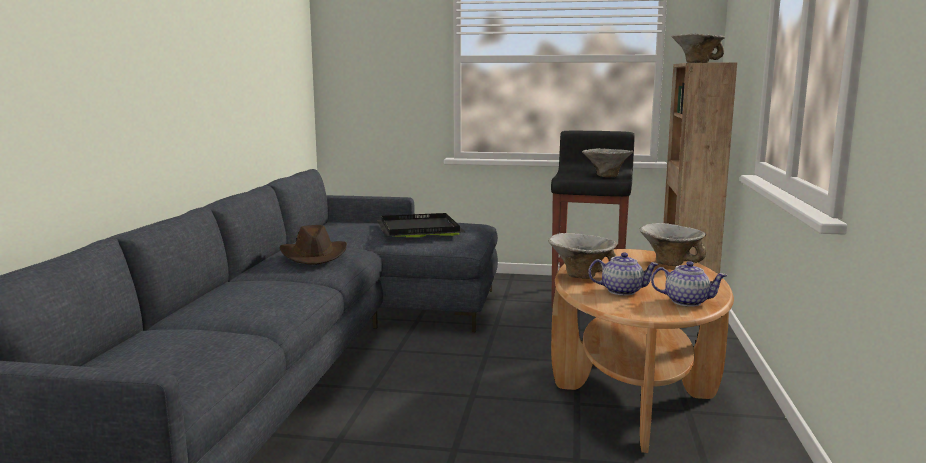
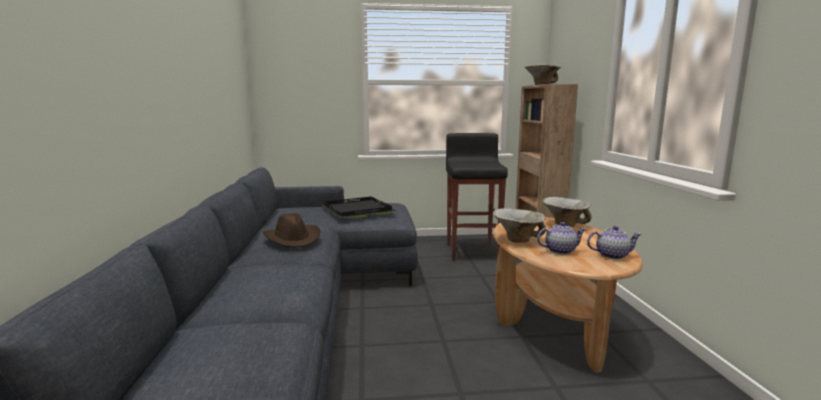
camera: 15 degrees left, 0 degrees up
bowl [582,148,634,177] -> none

